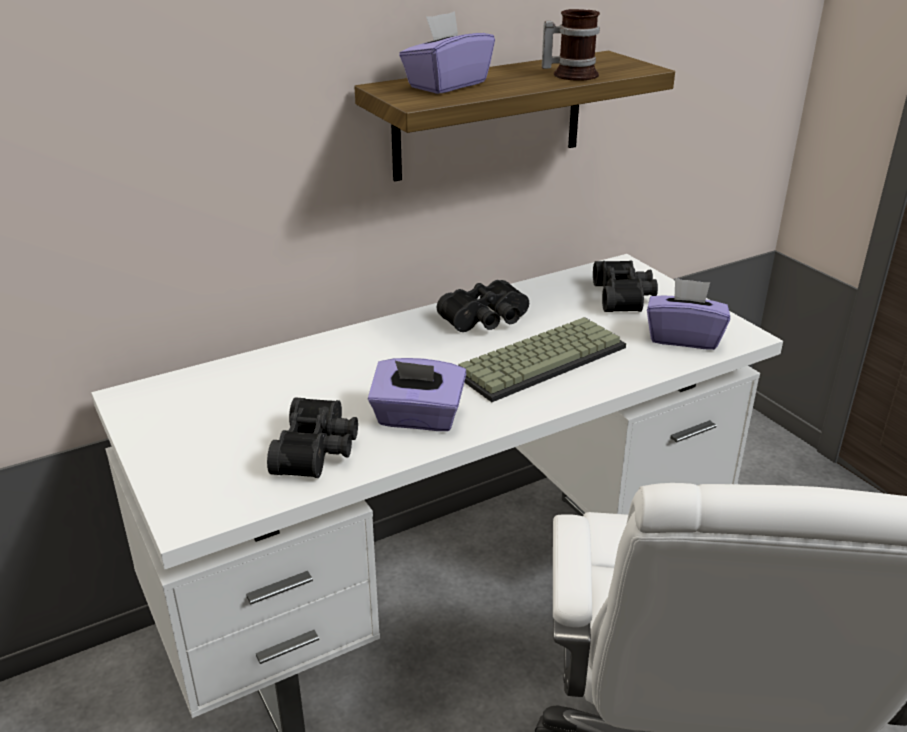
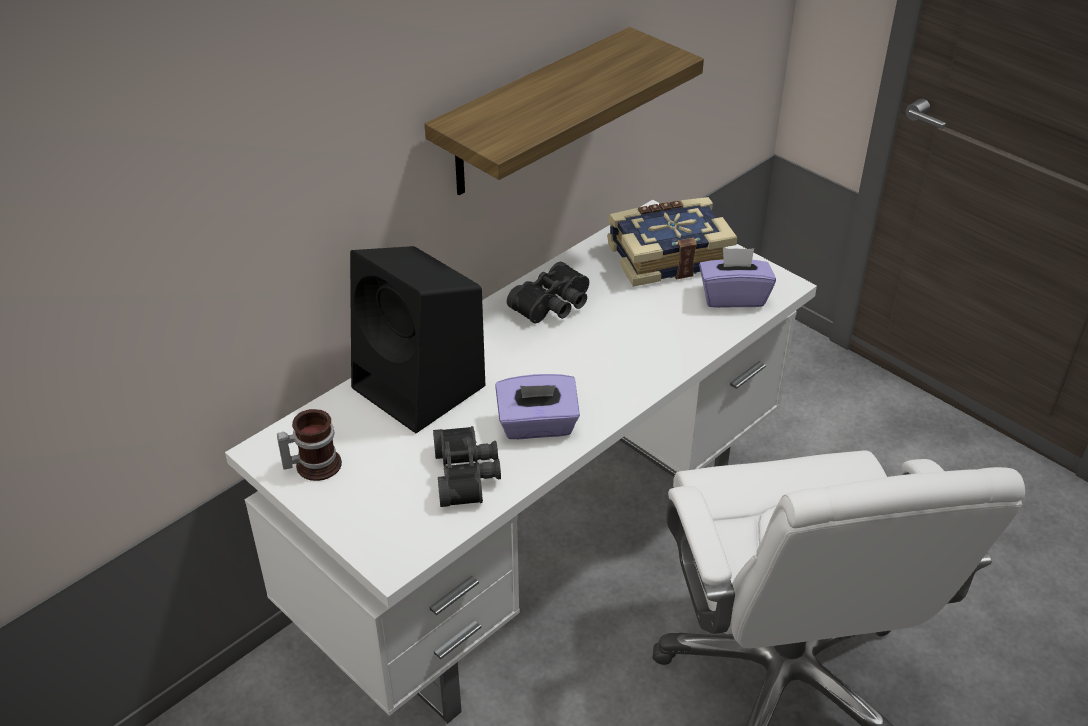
camera: 15 degrees left, 10 degrees up
purple tissue box [399,11,495,94] -> none
keyboard [458,317,626,402] -> none
mug [542,9,600,81] -> mug moved to [277,409,342,481]
black binoculars [593,260,658,312] -> book [607,197,738,287]
none -> black speaker [350,246,486,433]

